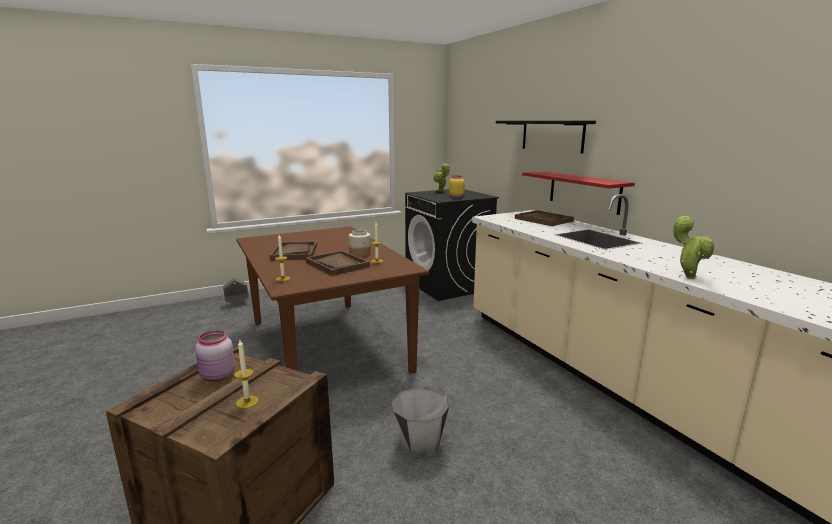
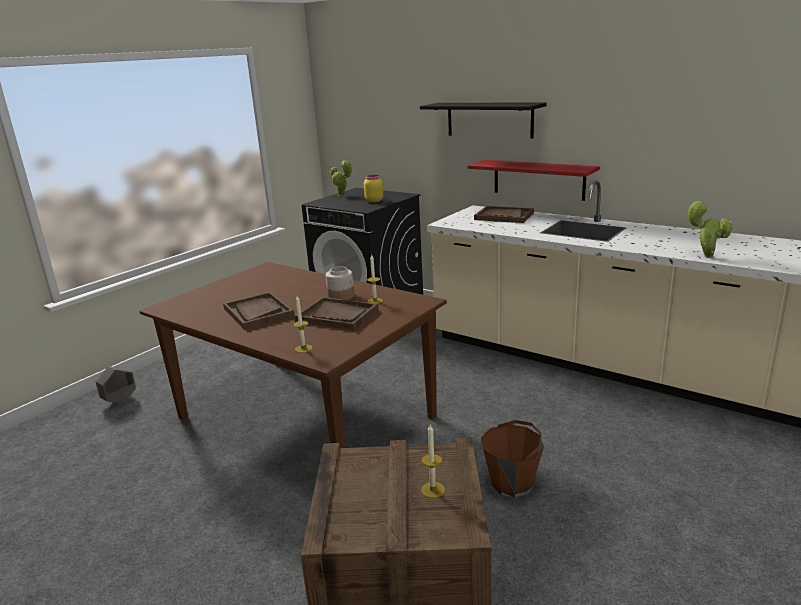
camera: 25 degrees left, 5 degrees up
pink jar [195,330,235,382] -> none
grey bucket [392,386,449,457] -> brown bucket [481,420,544,498]

